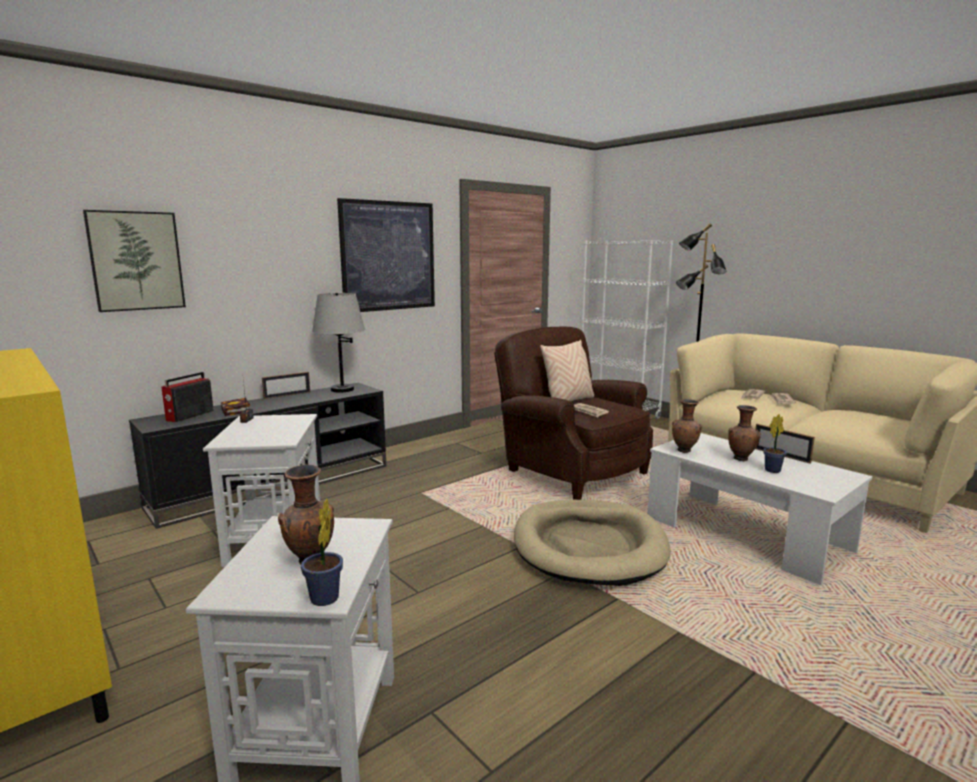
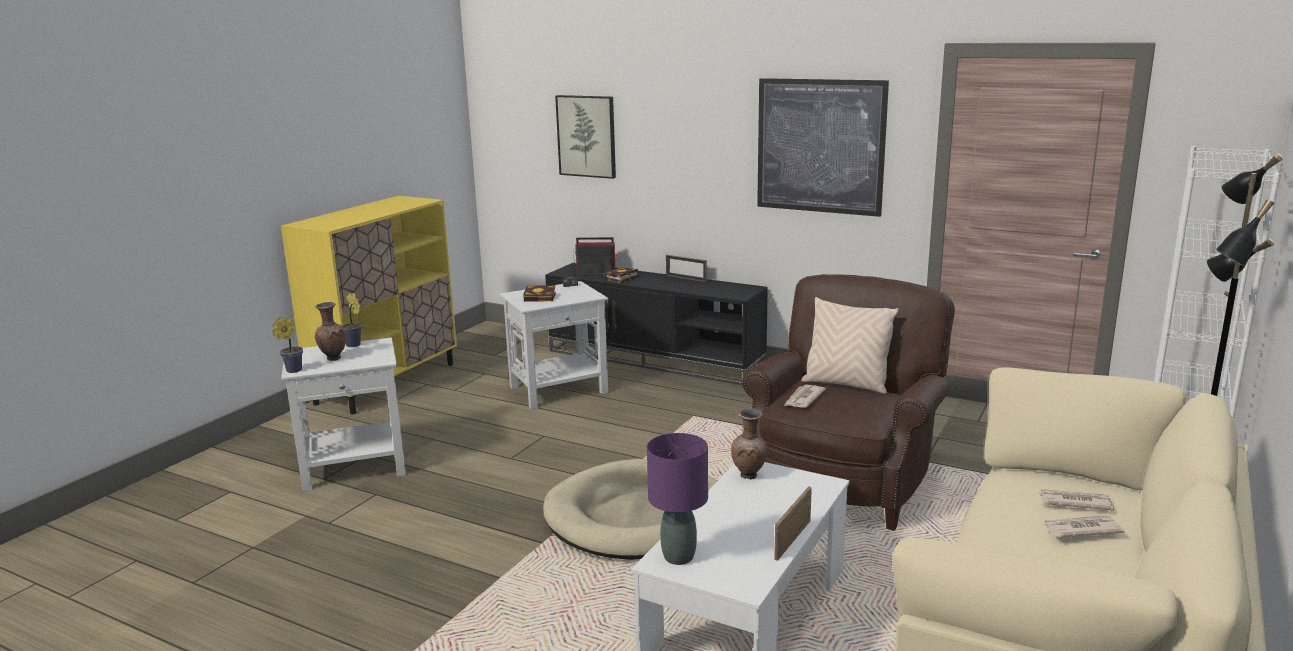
camera: 70 degrees right, 5 degrees up
grey table lamp [312,293,365,393] -> none
brown vase [728,405,761,461] -> none
potted plant [763,414,787,473] -> potted plant moved to [342,293,362,347]
none -> book [523,285,556,302]
none -> purple table lamp [647,433,708,565]

